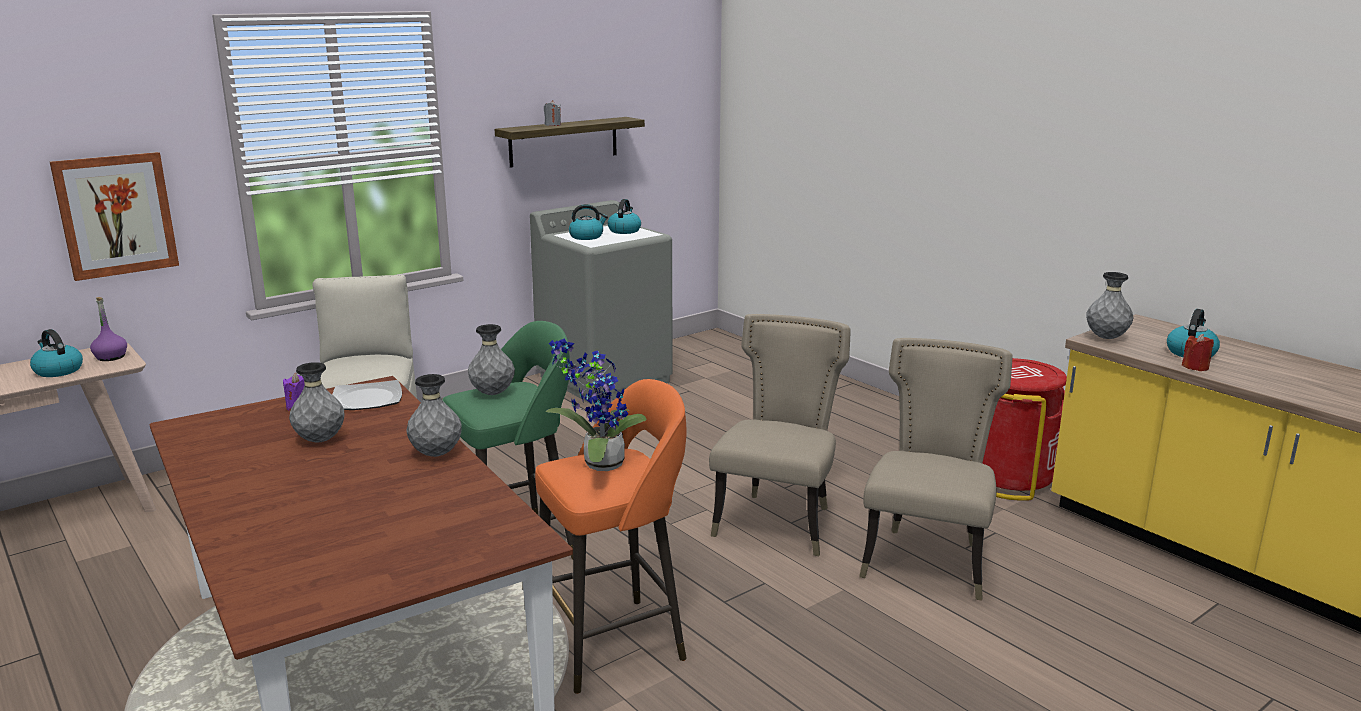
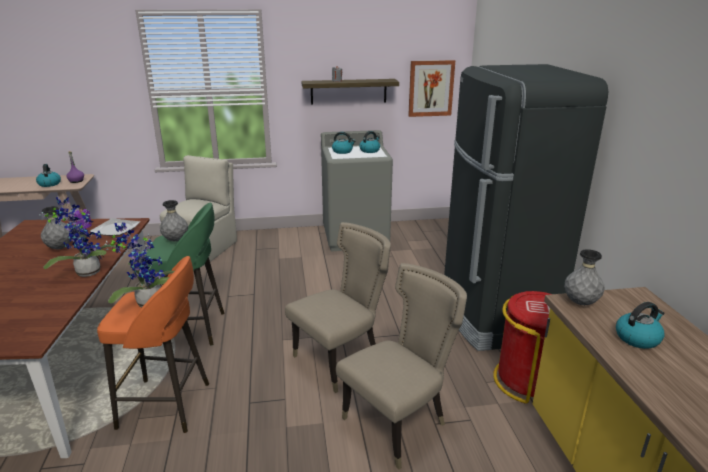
camera: 30 degrees right, 5 degrees up
picture [50,152,179,281] -> picture moved to [408,60,455,117]
grey vase [406,374,462,457] -> potted plant [39,197,119,277]
red candle [1182,334,1214,371] -> none
none -> black fridge [444,64,608,351]

